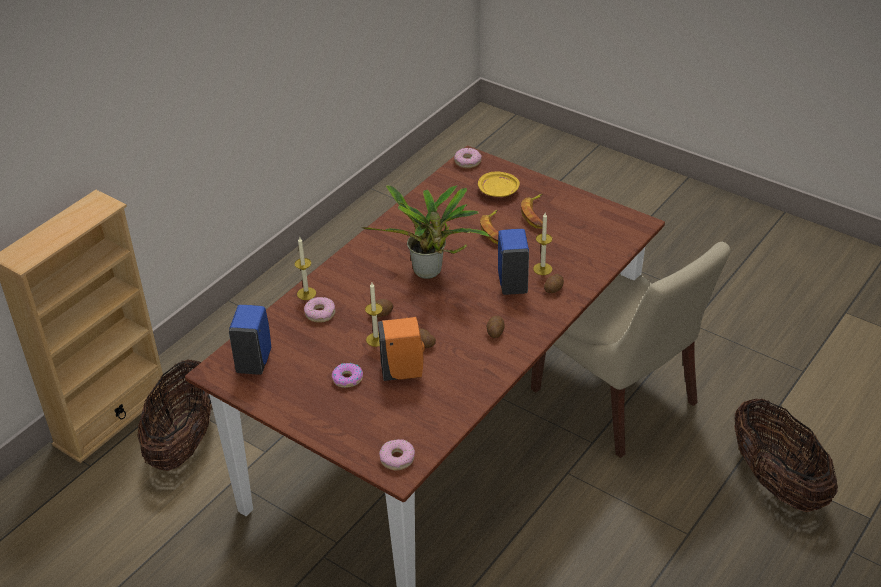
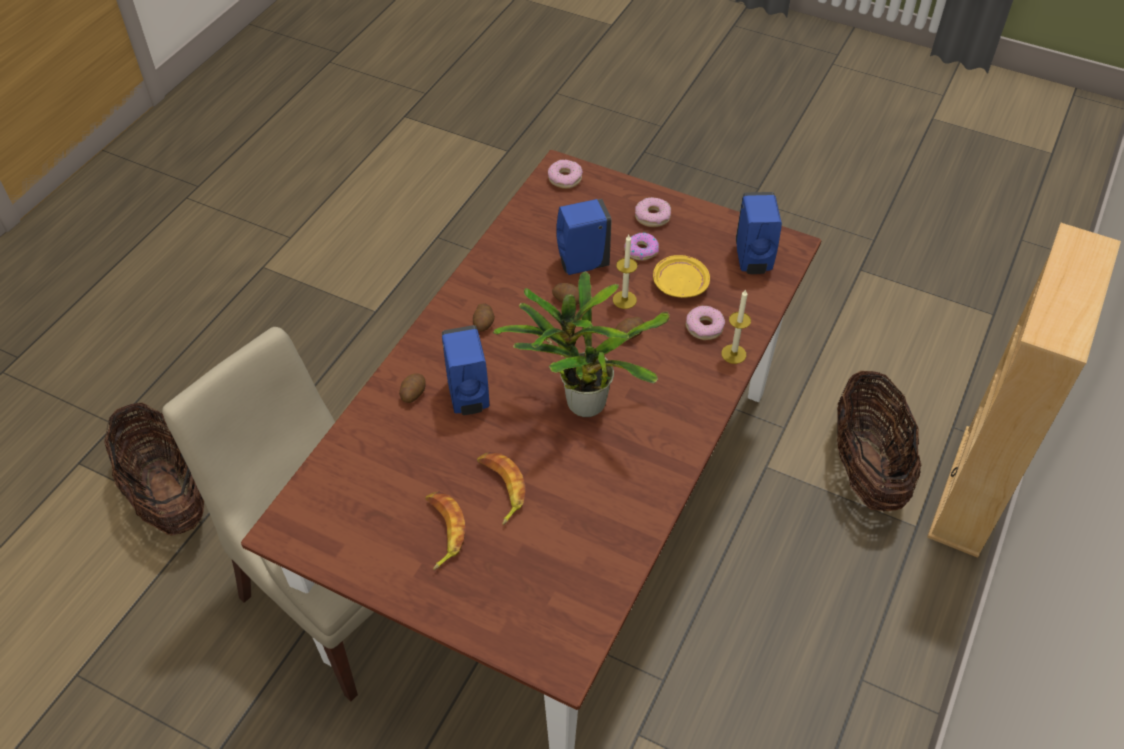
camera: 170 degrees right, 10 degrees up
orange soap dispenser [378,317,425,381] -> blue soap dispenser [556,199,612,275]
donut [454,148,482,168] -> donut moved to [635,197,671,227]
yellow plate [478,172,520,197] -> yellow plate moved to [653,255,710,298]
candle [533,213,552,275] -> none

